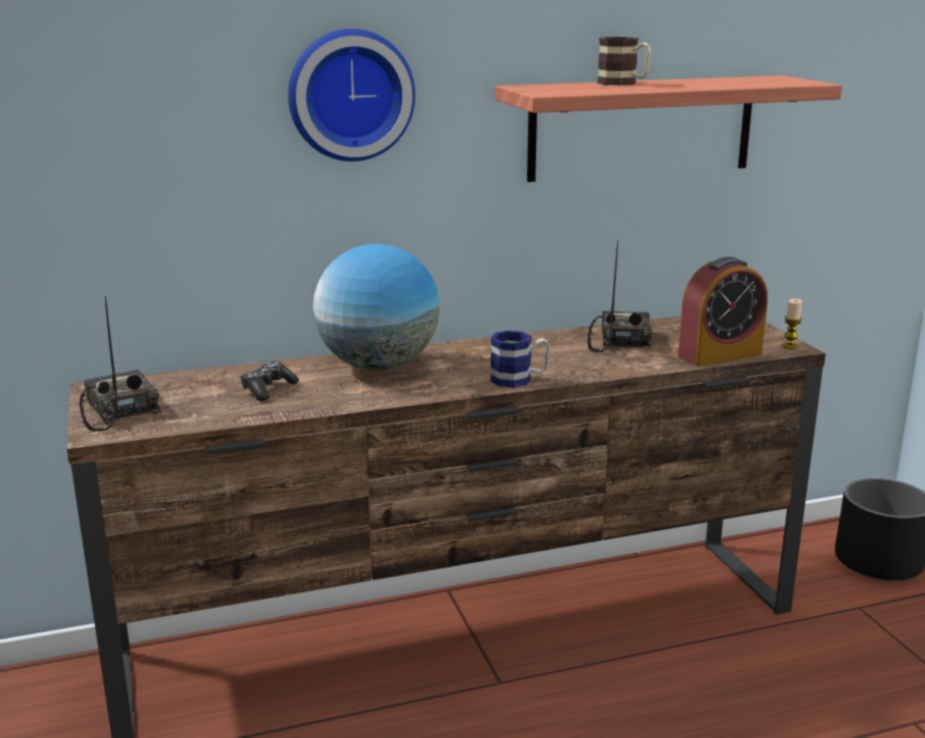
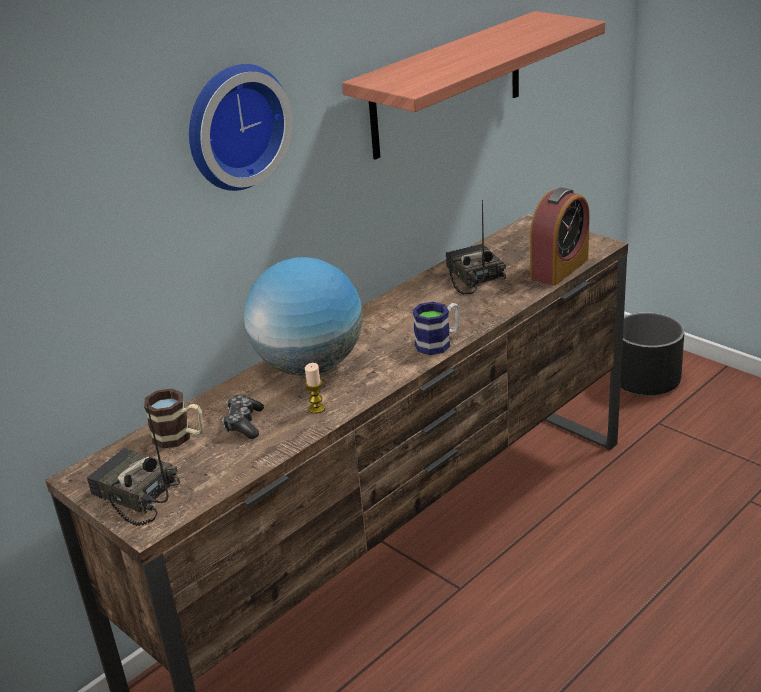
camera: 25 degrees left, 10 degrees up
mug [597,37,651,85] -> mug moved to [144,388,204,449]
candle [782,299,802,349] -> candle moved to [305,363,325,414]

